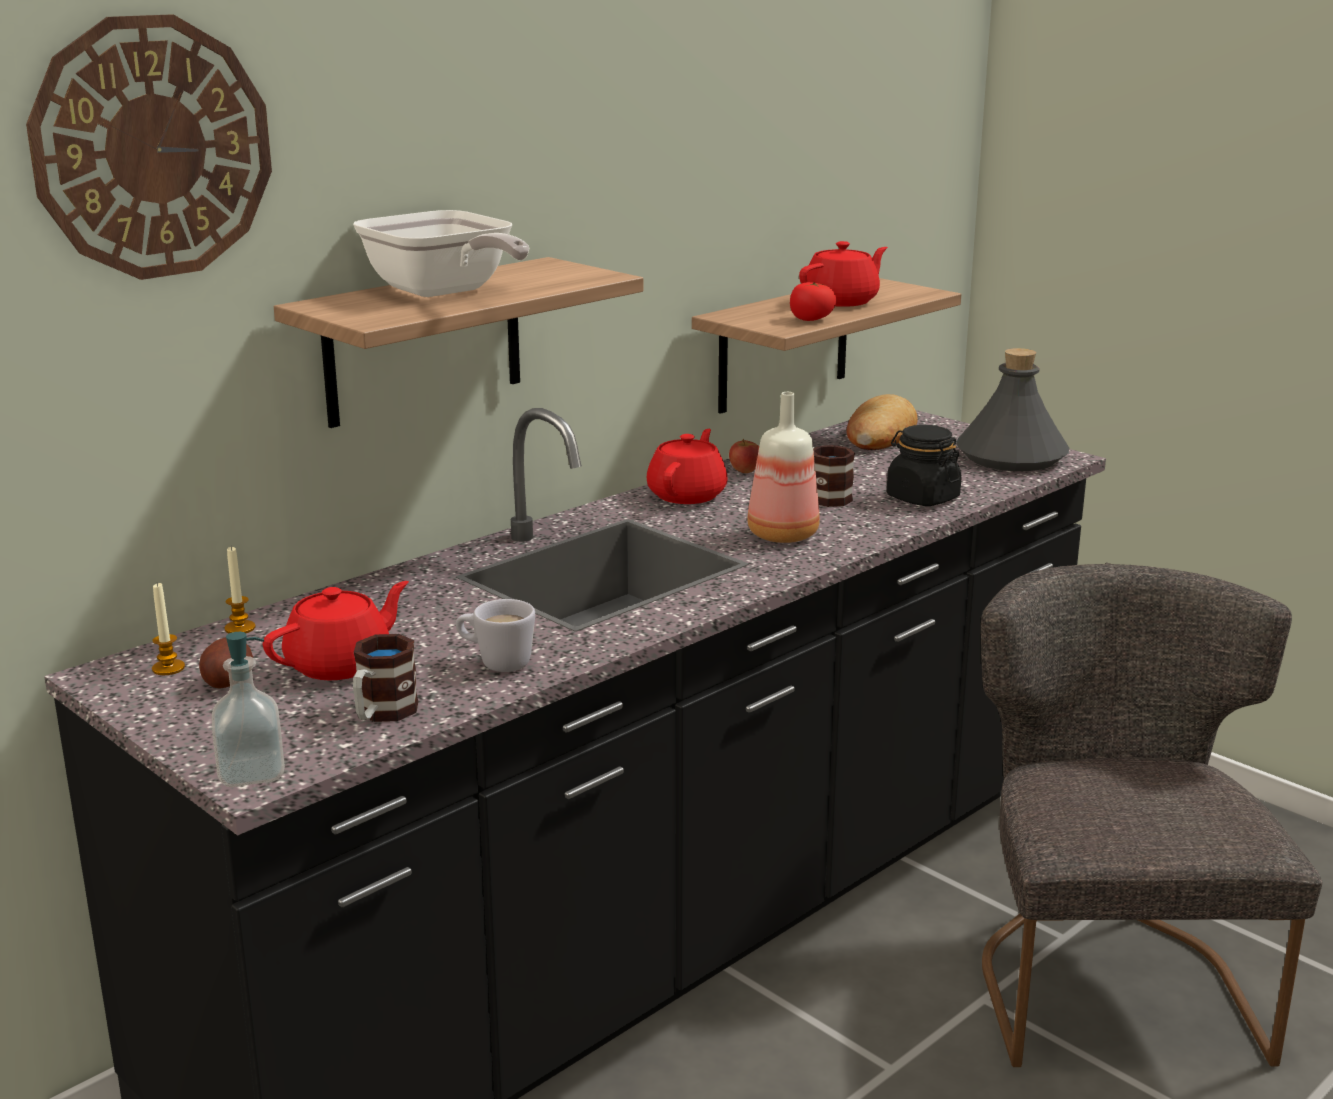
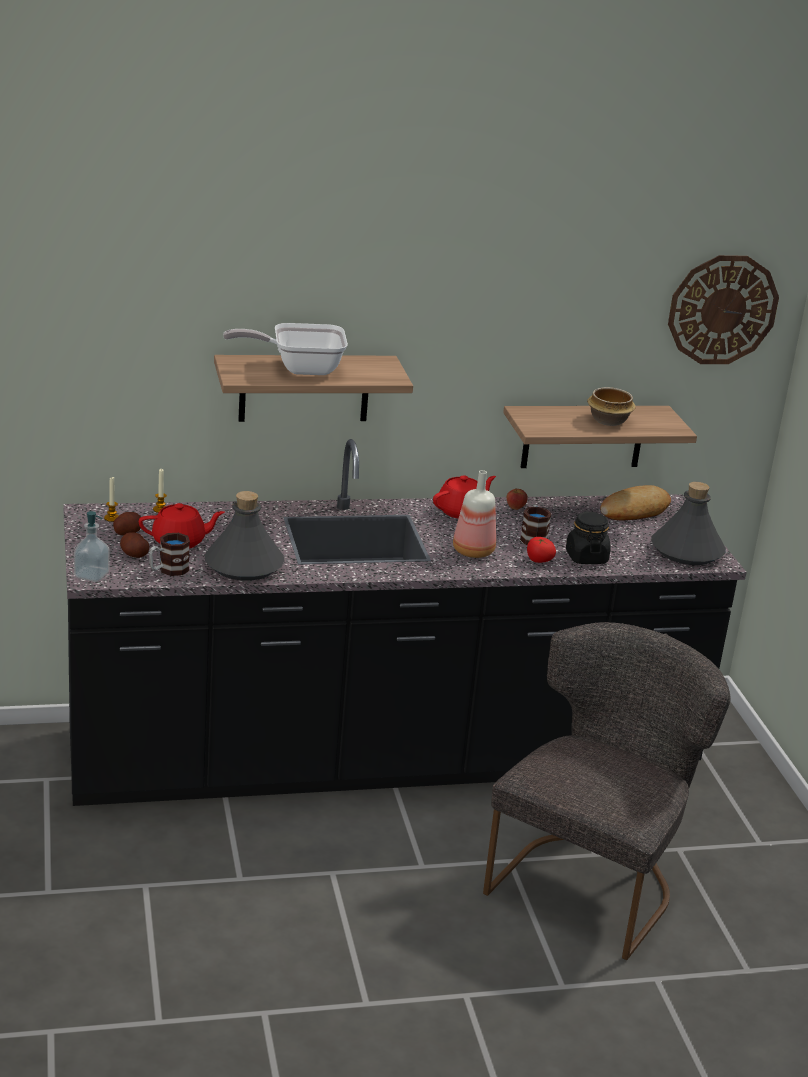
camera: 30 degrees right, 5 degrees up
wall clock [26,14,272,280] -> wall clock moved to [668,255,779,364]
frying pan [353,210,529,297] -> frying pan turned 90 degrees clockwise [223,323,348,375]
white mug [456,599,535,672] -> grey bottle [205,491,285,581]
tomato [790,282,836,321] -> tomato moved to [527,537,556,563]
red teapot [799,241,888,307] -> bowl [587,387,636,426]
none -> potato [120,532,149,558]

